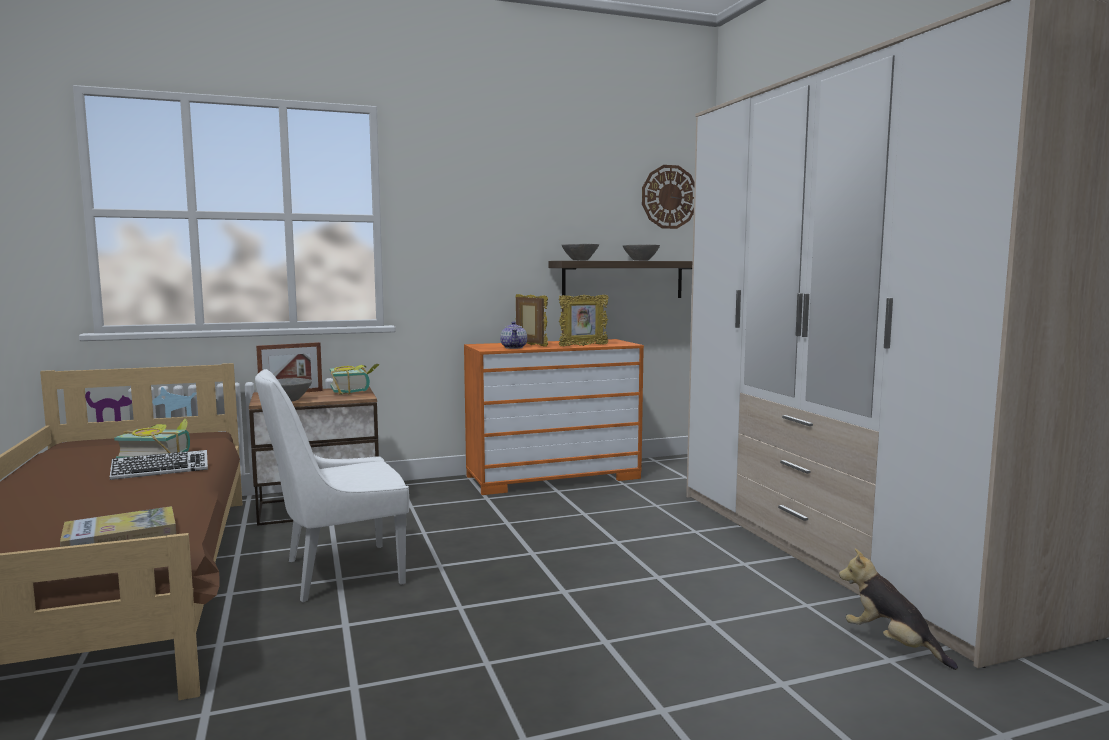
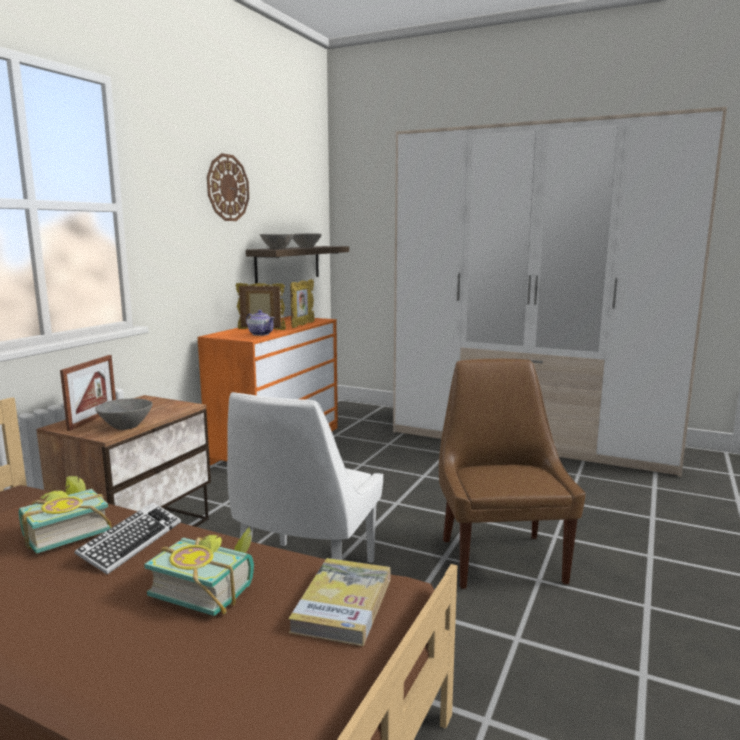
camera: 45 degrees left, 5 degrees up
book [330,364,380,395] -> book moved to [144,527,254,616]
wall clock [642,165,694,229] -> wall clock moved to [207,153,249,221]
plush toy [839,548,958,670] -> none
none -> brown chair [439,359,586,589]

